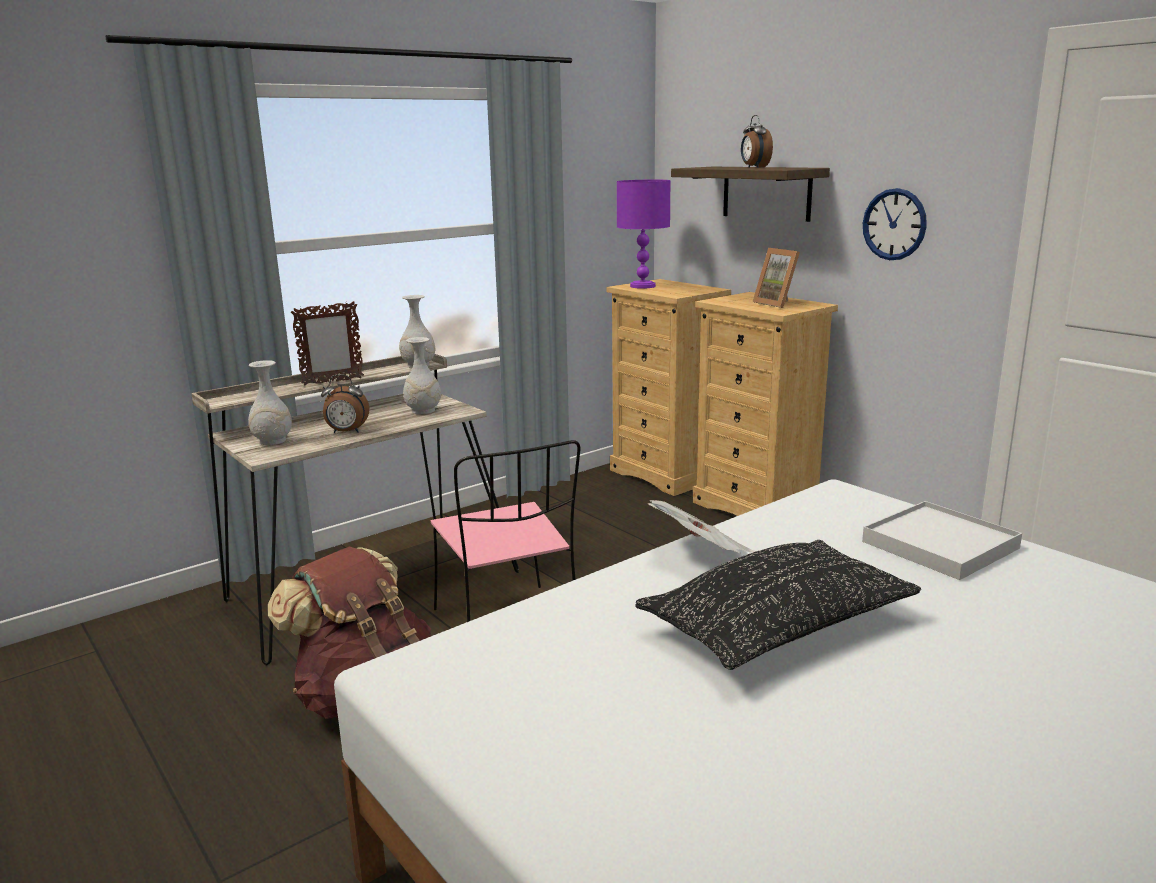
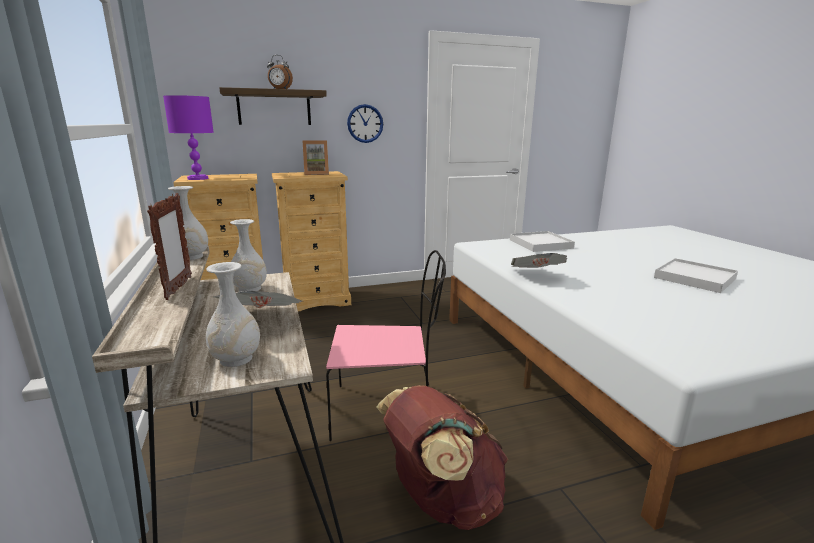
camera: 70 degrees left, 0 degrees up
alarm clock [321,374,369,433] -> newspaper [212,291,303,308]
black pillow [635,540,921,670] -> none
none -> white tray [654,258,738,293]

